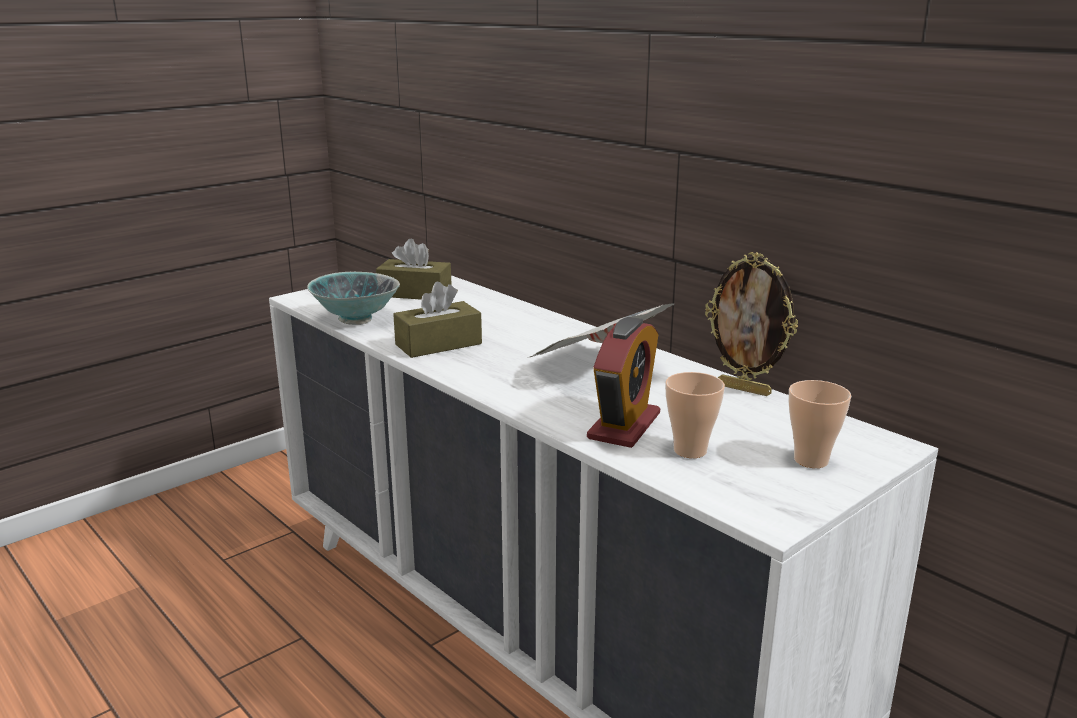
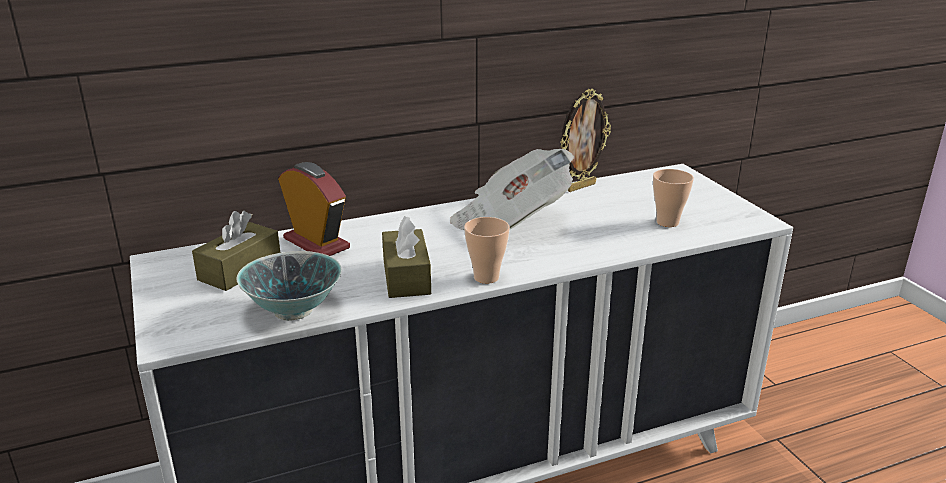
camera: 70 degrees left, 5 degrees up
alarm clock [587,317,660,448] -> alarm clock moved to [278,162,350,256]
cup [788,380,851,468] -> cup moved to [464,217,510,284]

